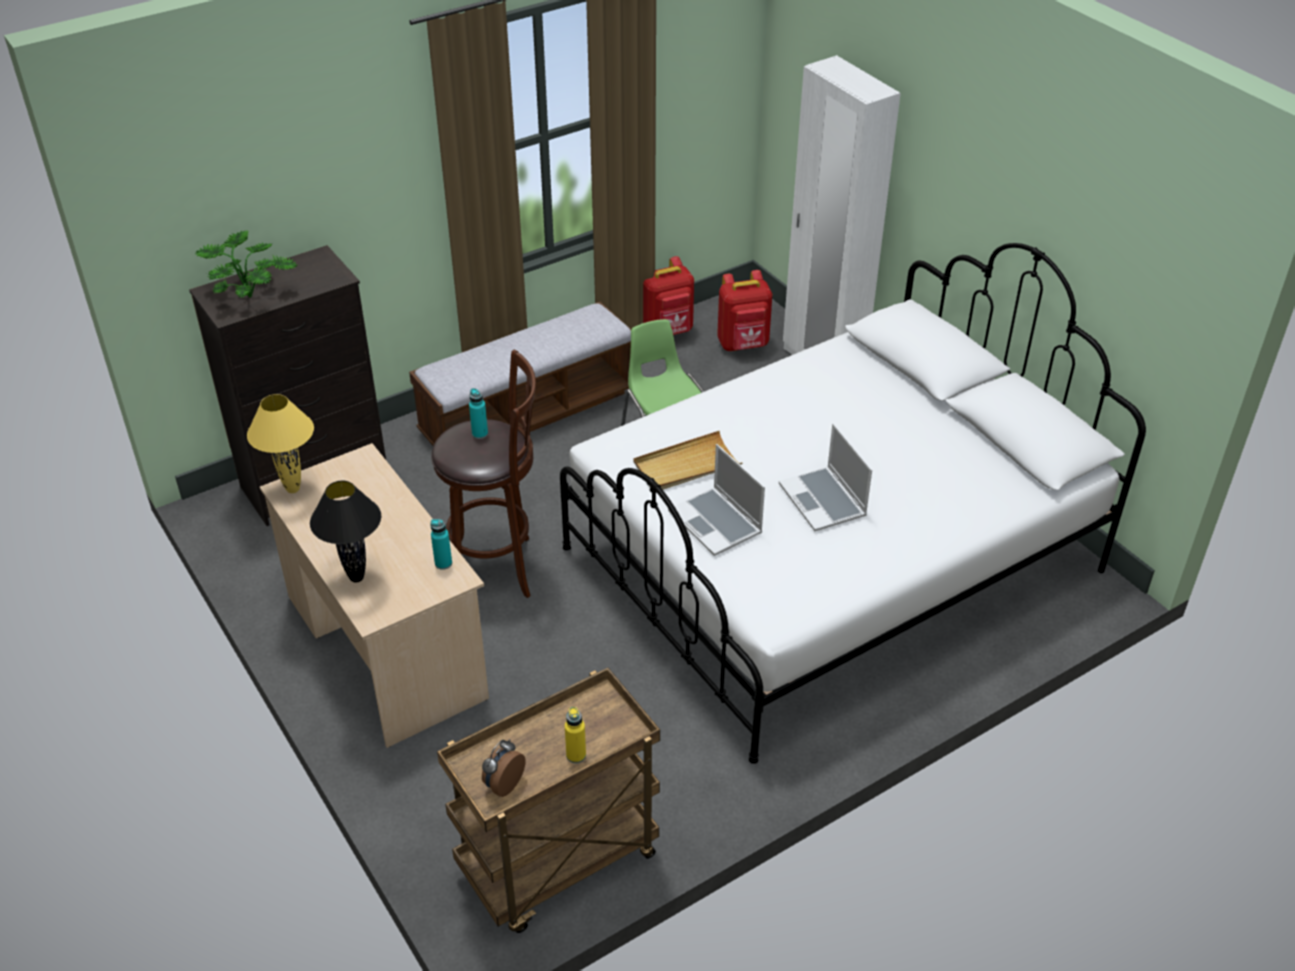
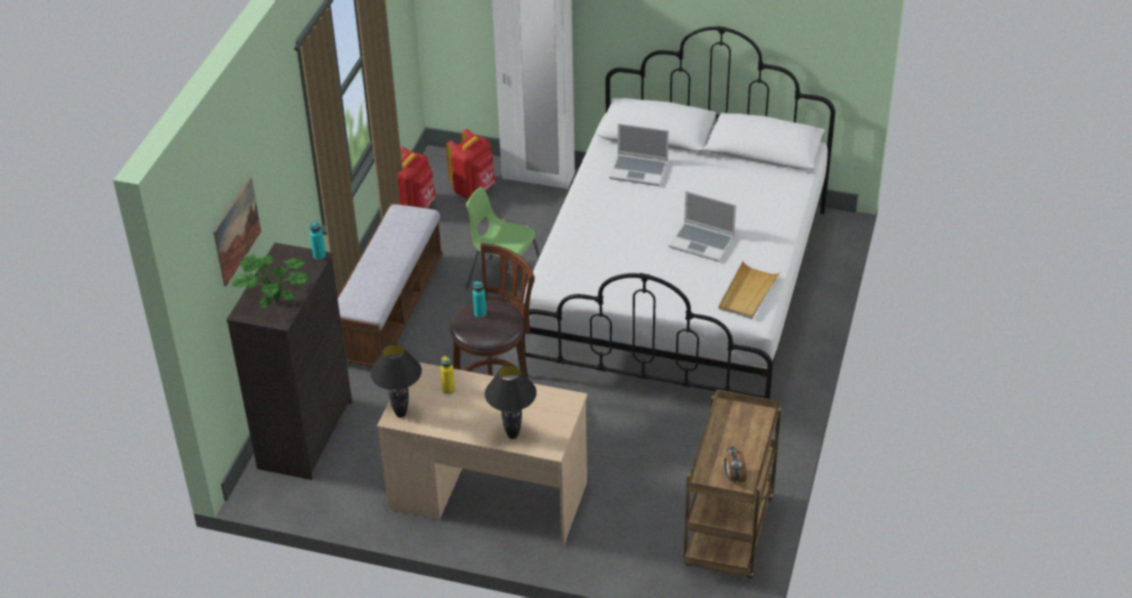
camera: 40 degrees left, 0 degrees up
yellow table lamp [247,394,314,493] -> black table lamp [370,344,422,418]
turquoise bottle [430,519,452,570] -> turquoise bottle moved to [310,221,326,260]
yellow bottle [565,707,586,763] -> yellow bottle moved to [441,356,455,394]
beige tray [634,431,743,490] -> beige tray moved to [719,261,780,319]
laptop [668,444,765,556] -> laptop moved to [609,123,669,186]
none -> picture [213,177,261,287]

